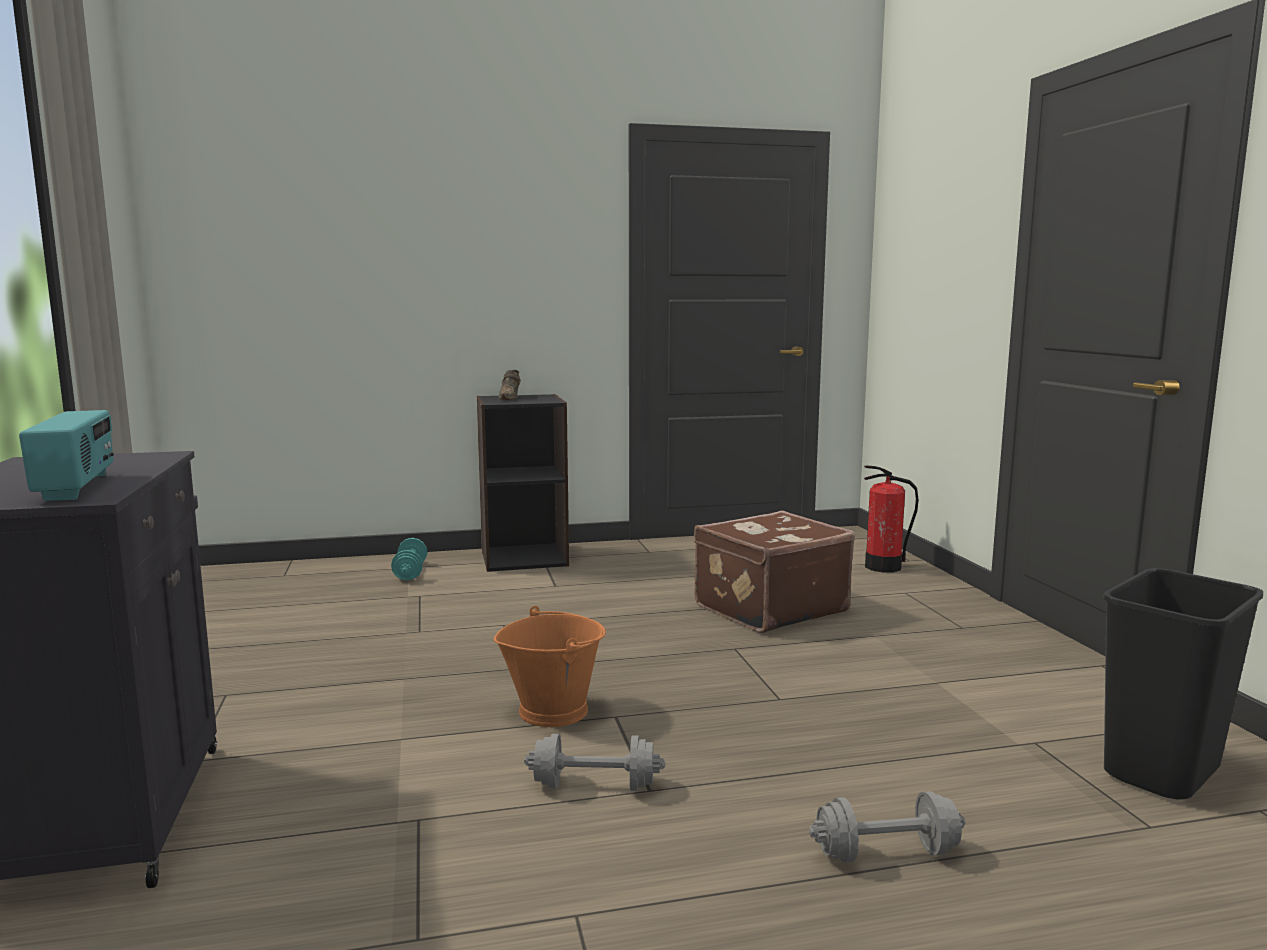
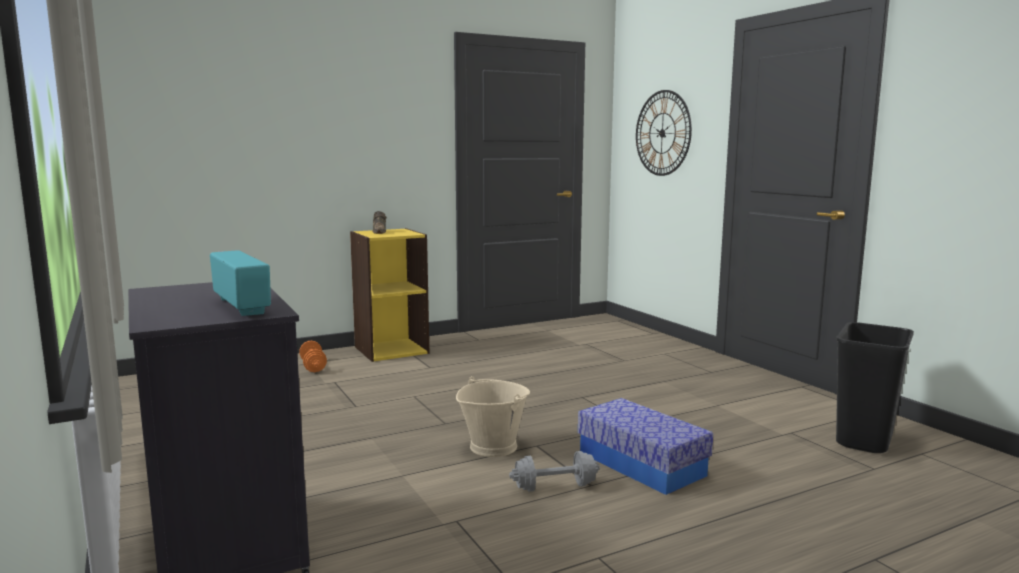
camera: 15 degrees left, 0 degrees up
turquoise dumbbell [391,538,427,580] -> orange dumbbell [299,341,327,372]
black bookcase [477,394,569,572] -> yellow bookcase [350,228,429,362]
orange bucket [494,606,606,727] -> beige bucket [456,376,530,457]
brown suitcase [694,511,855,633] -> none
grey dumbbell [809,791,966,862] -> none
fire extinguisher [864,466,919,572] -> none
none -> storage box [578,398,713,495]
none -> wall clock [636,90,692,176]

